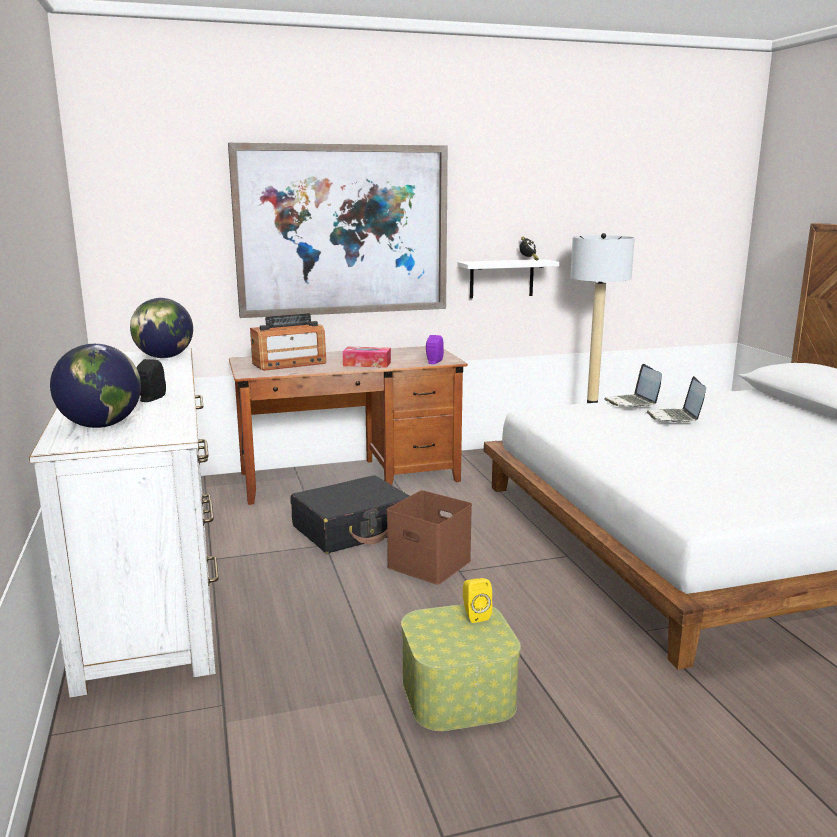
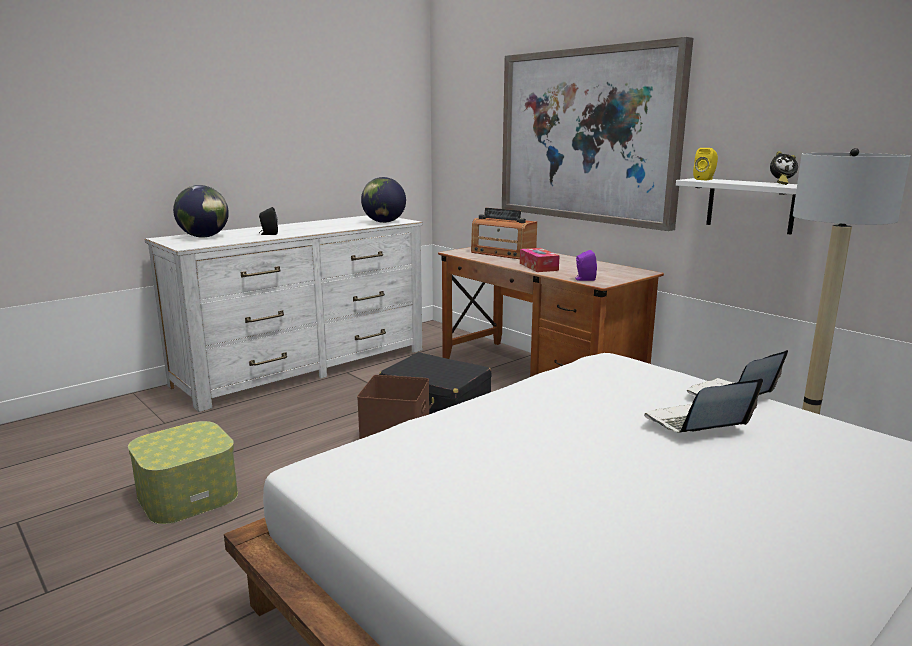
camera: 65 degrees right, 0 degrees up
yellow speaker [463,578,492,623] -> yellow speaker moved to [693,148,718,180]

